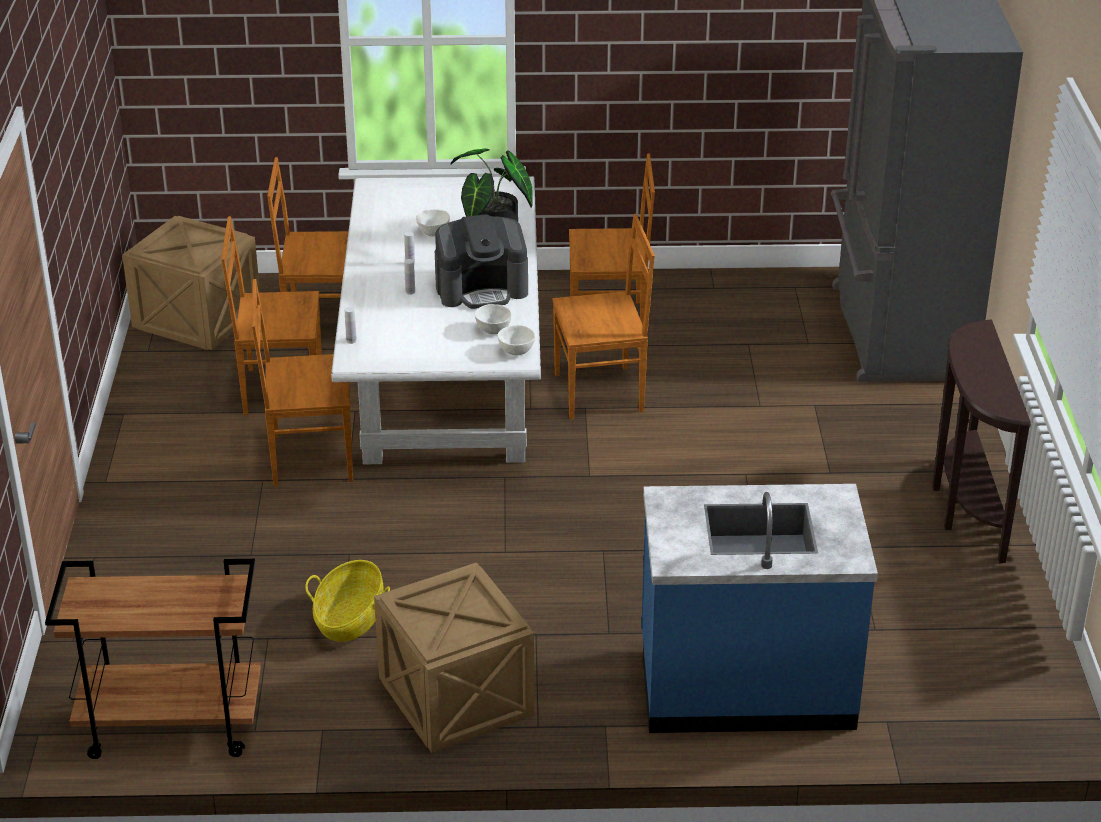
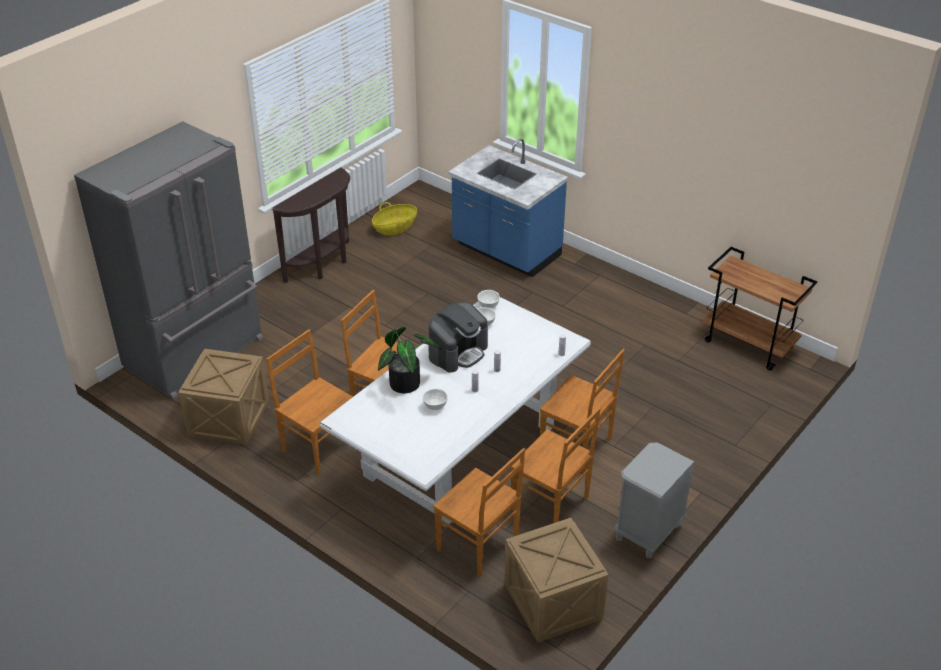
camera: 140 degrees left, 5 degrees up
basket [305,560,390,642] -> basket moved to [372,202,417,235]
crate [374,562,535,753] -> crate moved to [178,349,269,445]
coffee machine [435,214,528,309] -> coffee machine turned 105 degrees clockwise [428,302,488,373]
none -> grey nightstand [615,442,695,558]

